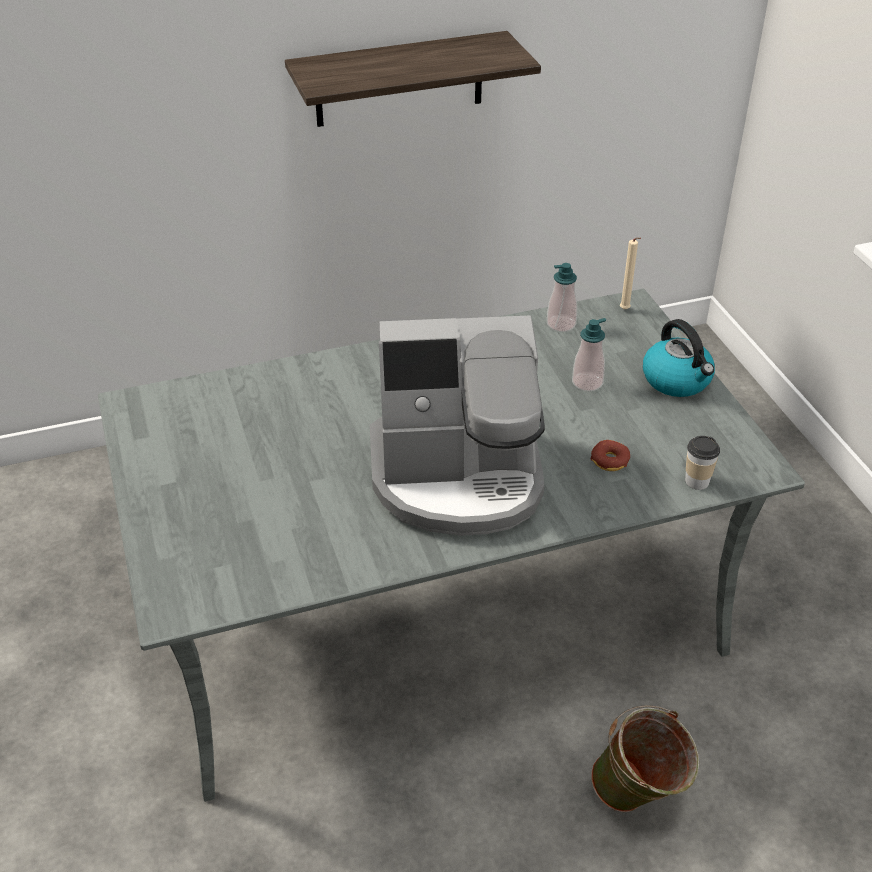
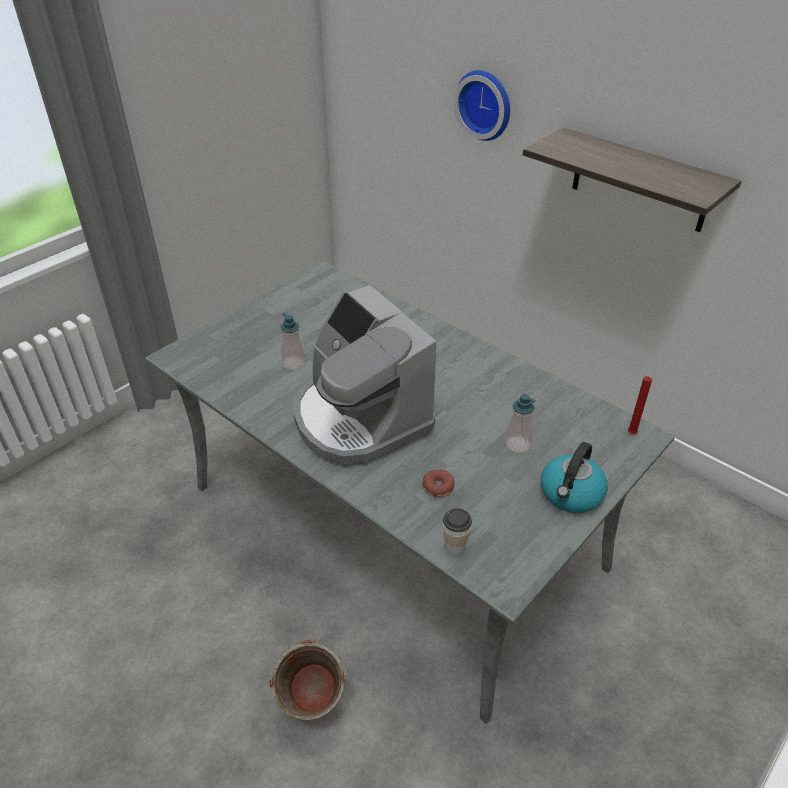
camera: 60 degrees right, 0 degrees up
soap dispenser [547,263,577,332] -> soap dispenser moved to [280,312,306,370]
beige candle [620,238,641,310] -> red candle [628,376,652,434]
none -> wall clock [454,70,510,141]

